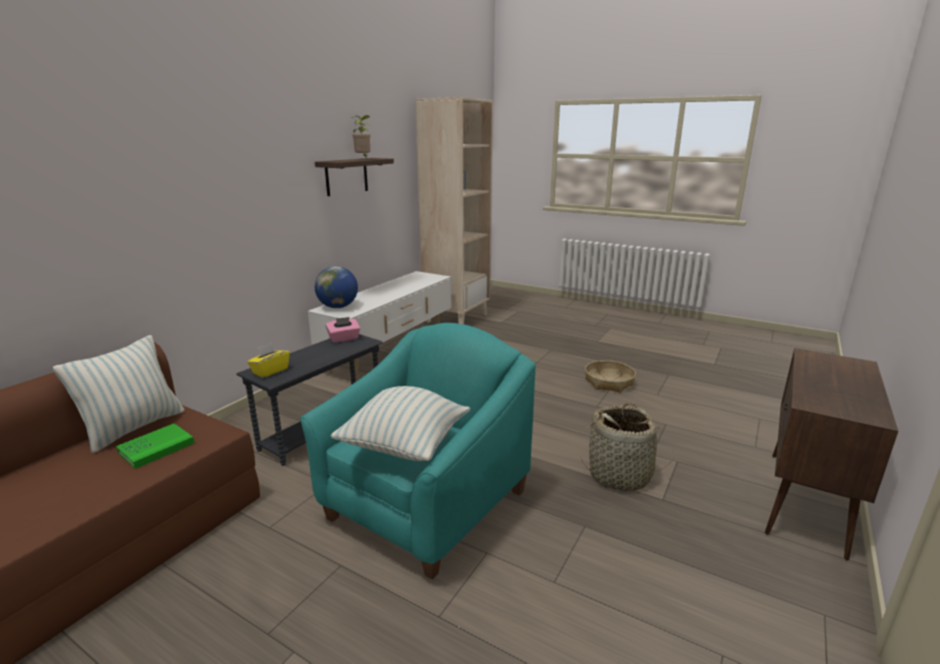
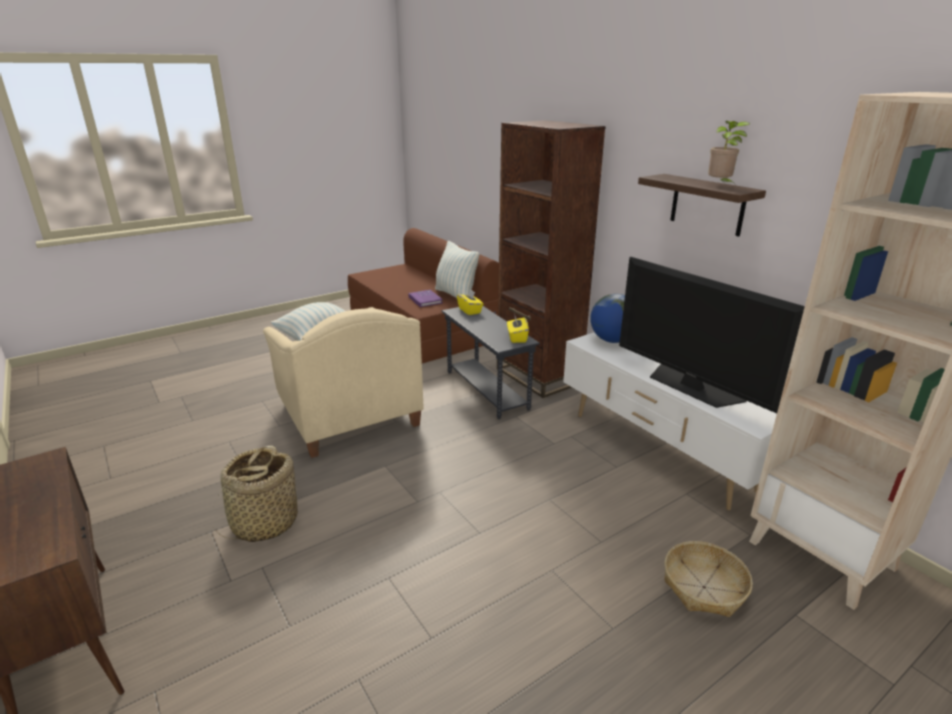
camera: 115 degrees right, 5 degrees up
green book [116,424,194,469] -> purple book [408,290,443,307]
turquoise armchair [300,323,536,580] -> beige armchair [263,307,424,458]
pink tissue box [325,317,360,343] -> yellow tissue box [507,316,529,343]
basket [585,360,636,393] -> basket moved to [665,541,753,617]
none -> brown bookcase [497,120,606,398]
none -> television [619,257,805,413]

